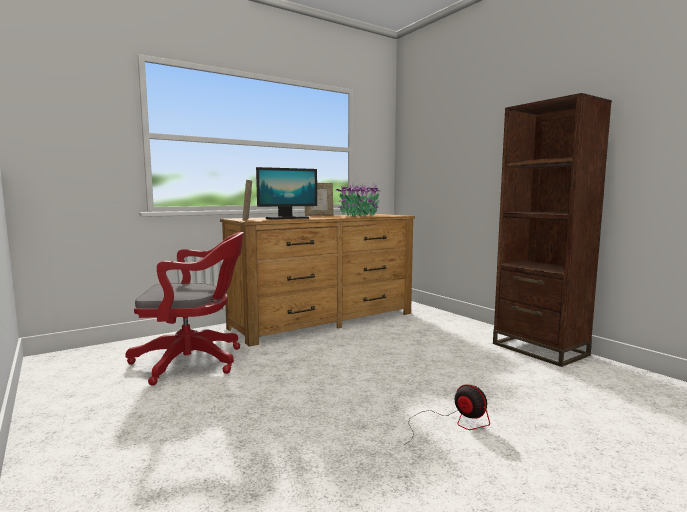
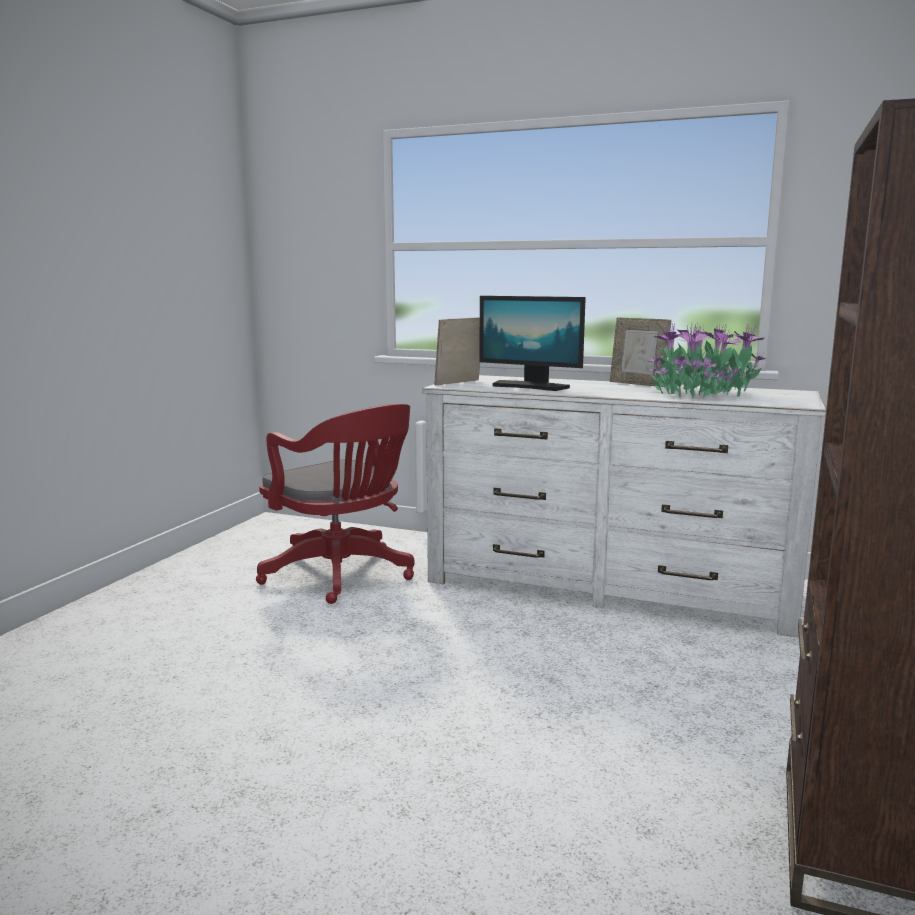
camera: 55 degrees right, 5 degrees up
brown dresser [220,214,415,347] -> white dresser [422,375,826,637]
fan [404,384,490,445] -> none

